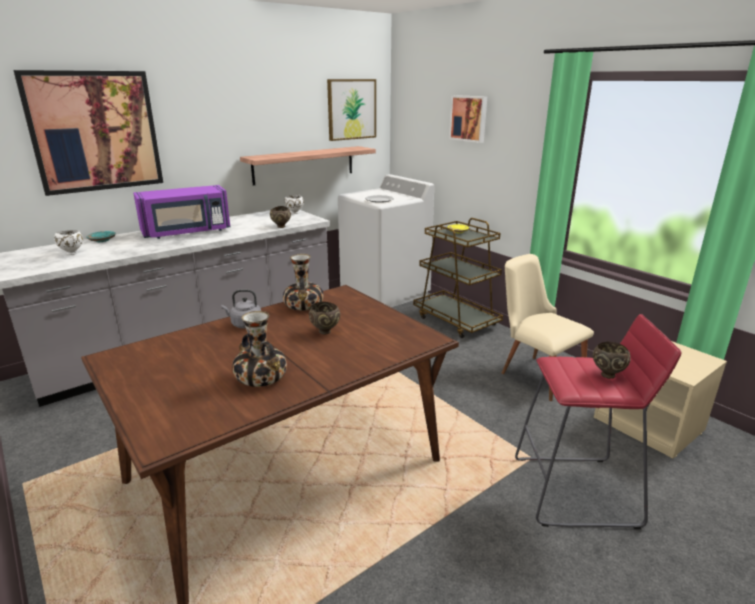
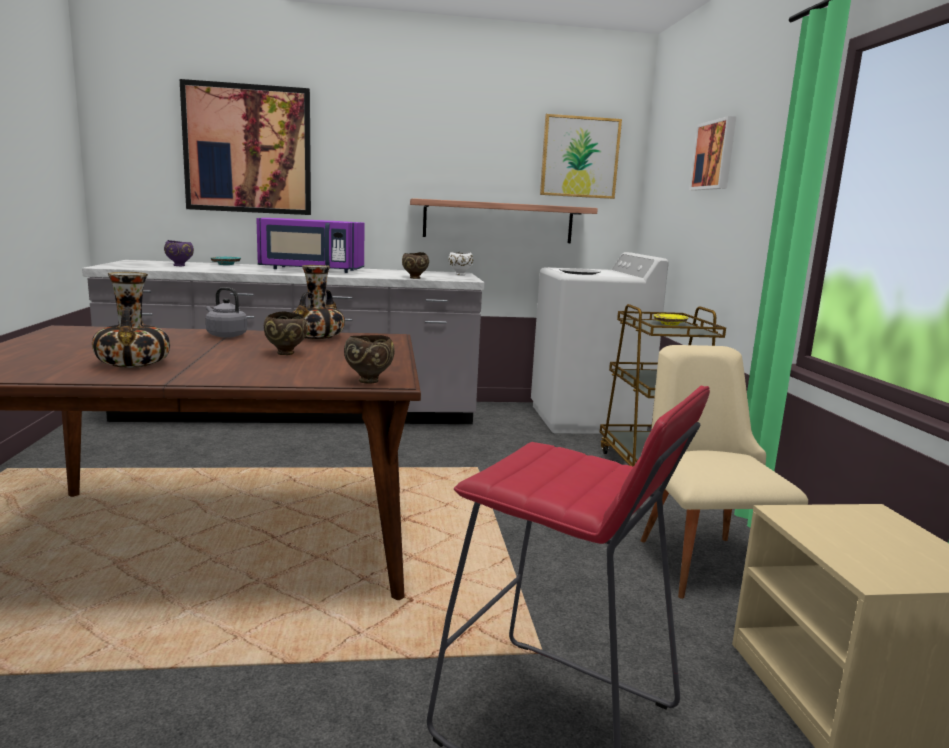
camera: 30 degrees right, 10 degrees down
white bowl [54,230,83,255] -> purple bowl [164,240,194,266]
brown bowl [593,342,631,379] -> brown bowl moved to [344,335,395,384]

